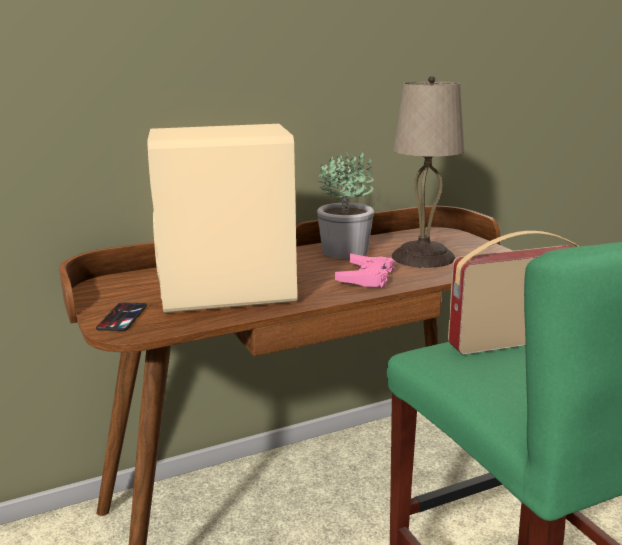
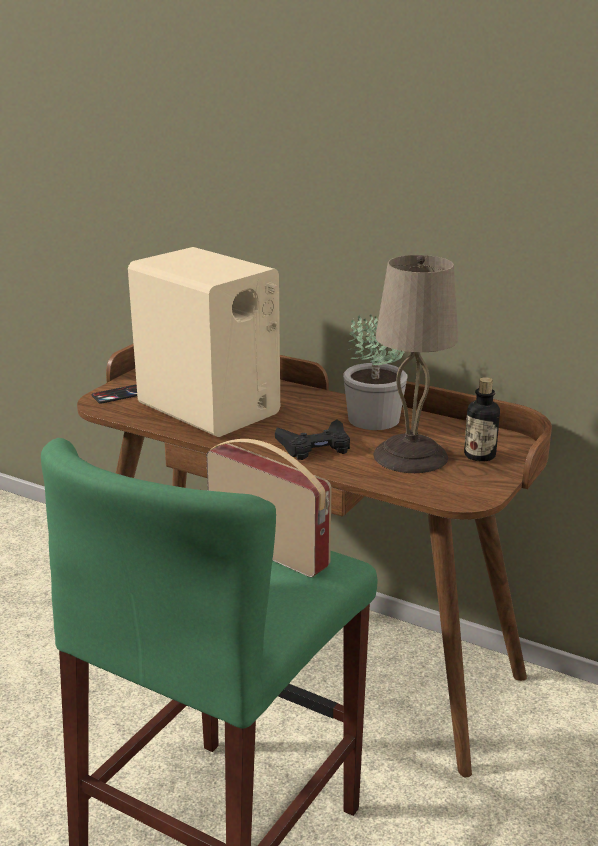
camera: 55 degrees right, 5 degrees up
pink game controller [335,253,395,287] -> black game controller [275,419,350,460]
none -> bottle [464,377,500,462]

